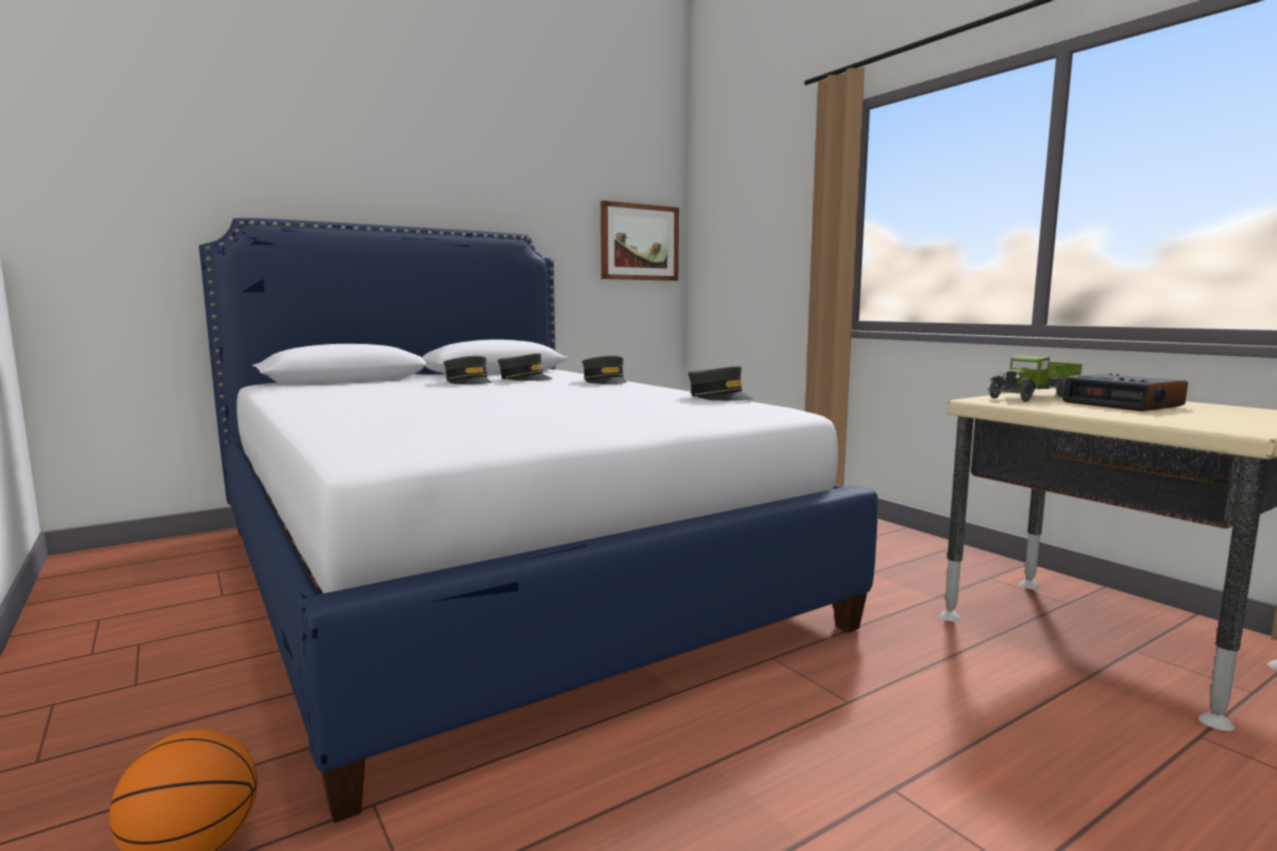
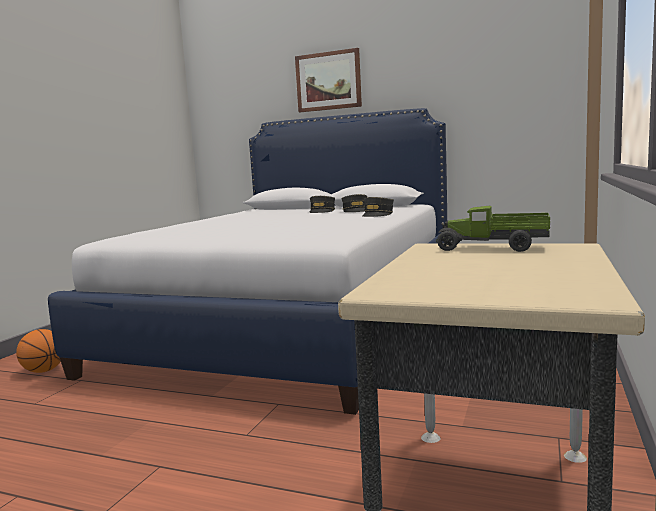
camera: 55 degrees right, 0 degrees up
picture [601,200,679,281] -> picture moved to [295,48,362,112]
grey cap [688,366,754,401] -> none
alarm clock [1062,374,1188,411] -> none

